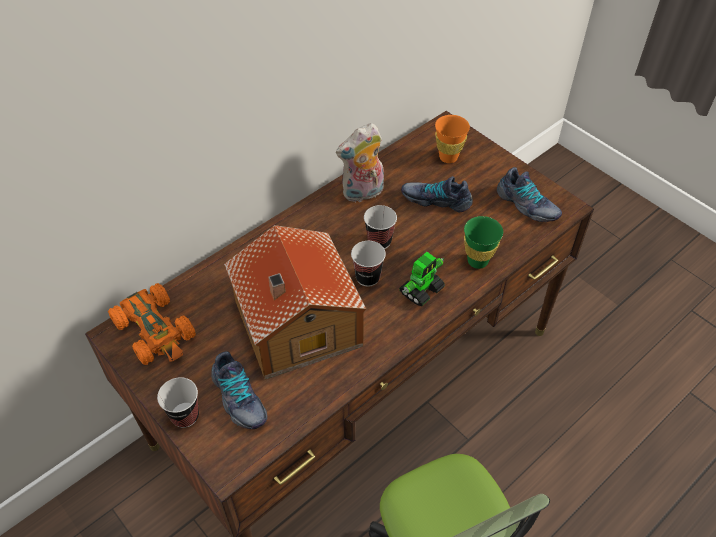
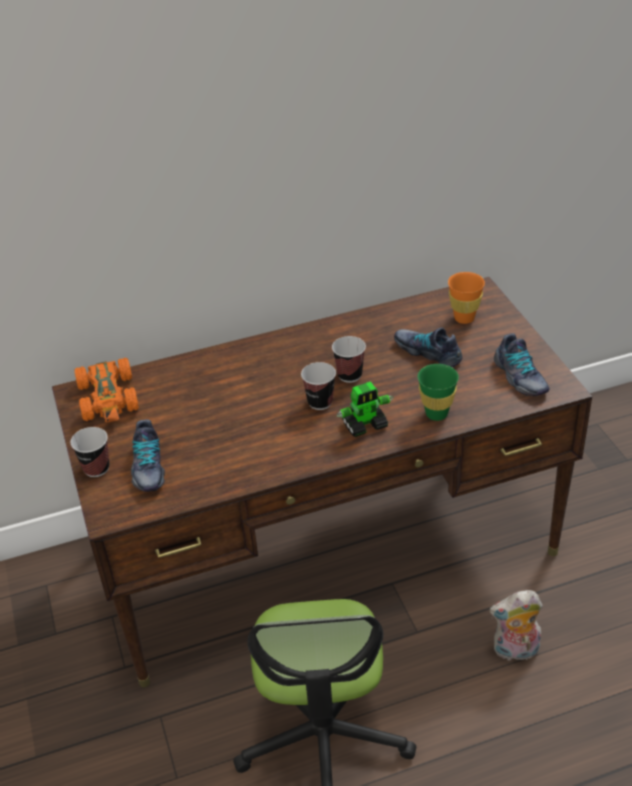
camera: 25 degrees right, 10 degrees down
toy house [224,225,366,380] -> none
plush toy [336,123,384,202] -> plush toy moved to [490,590,543,661]

